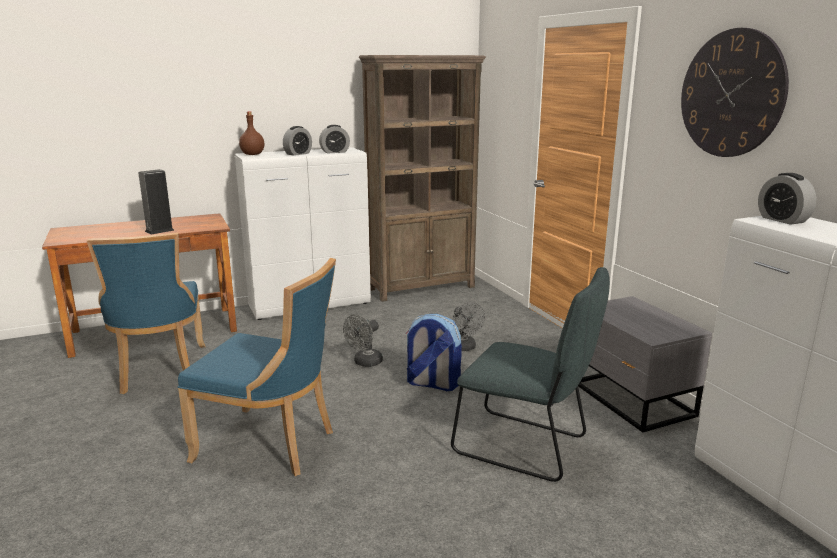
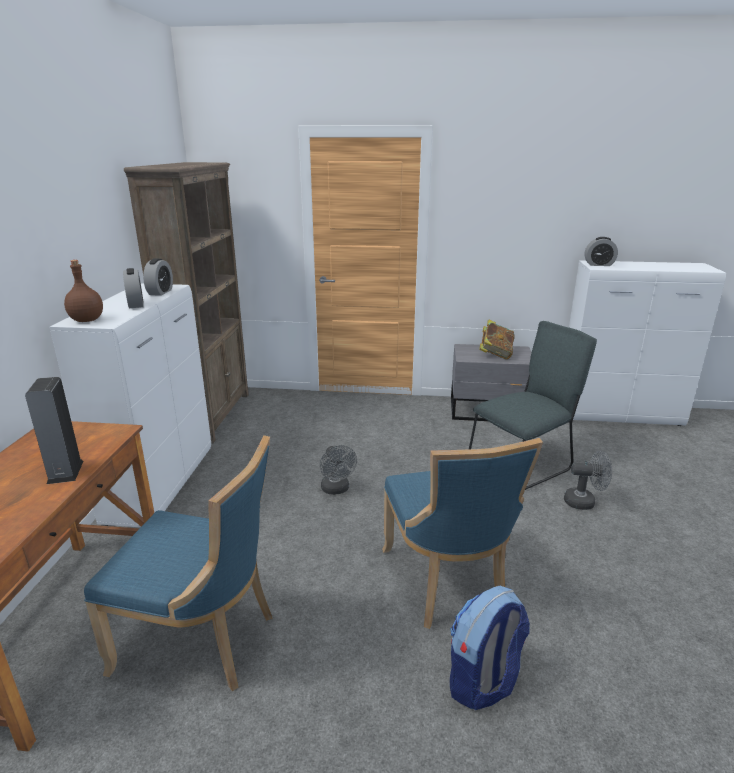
camera: 60 degrees left, 5 degrees up
blue chair [178,258,336,476] -> blue chair turned 120 degrees clockwise [382,438,543,629]
backpack [406,314,462,391] -> backpack moved to [450,586,530,710]
grey fan [452,302,486,351] -> grey fan moved to [564,451,612,510]
wall clock [681,28,789,157] -> none
none -> book [479,319,515,359]

